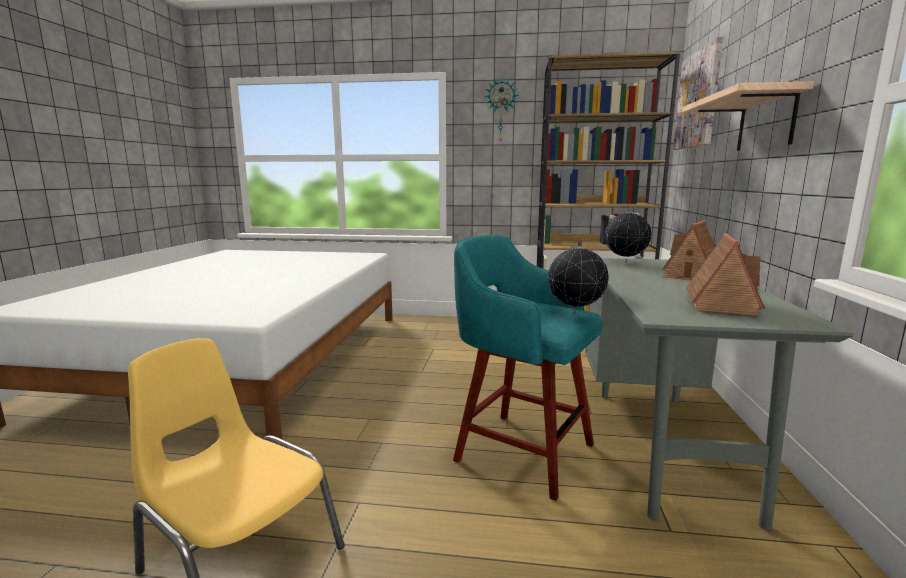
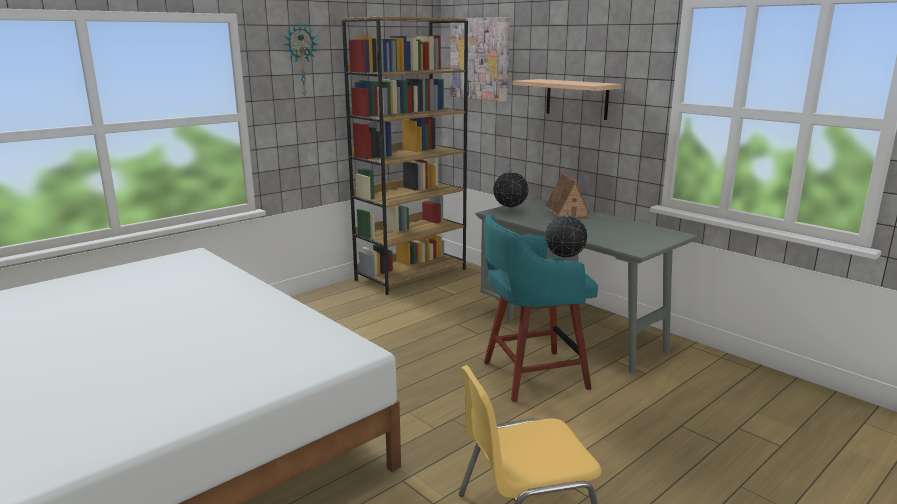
camera: 50 degrees left, 5 degrees up
toy house [686,233,765,316] -> none

